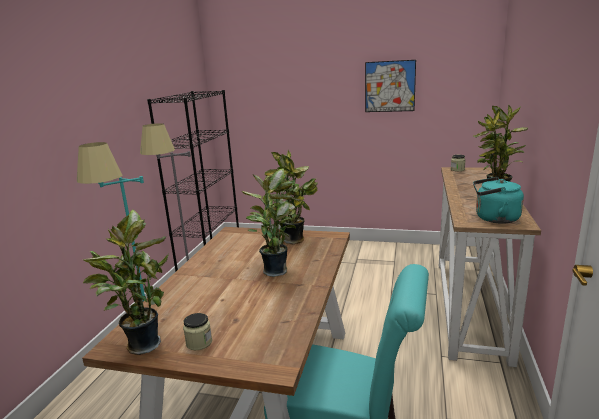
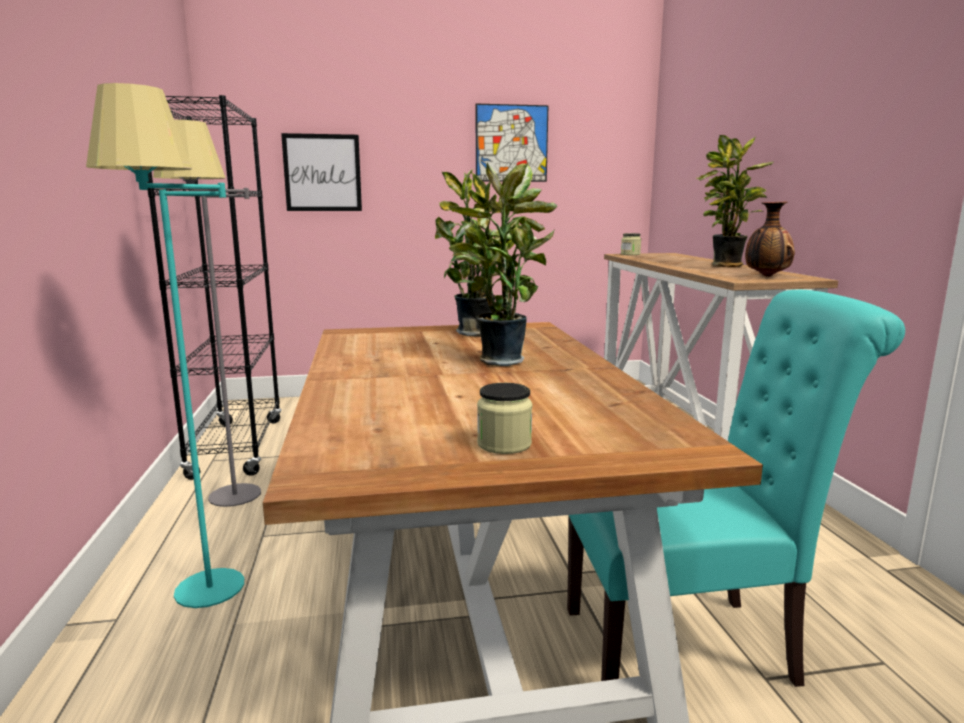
camera: 25 degrees left, 5 degrees down
potted plant [82,209,169,355] -> none
turquoise kettle [473,177,524,224] -> vase [745,202,795,277]
none -> picture [281,133,362,211]

